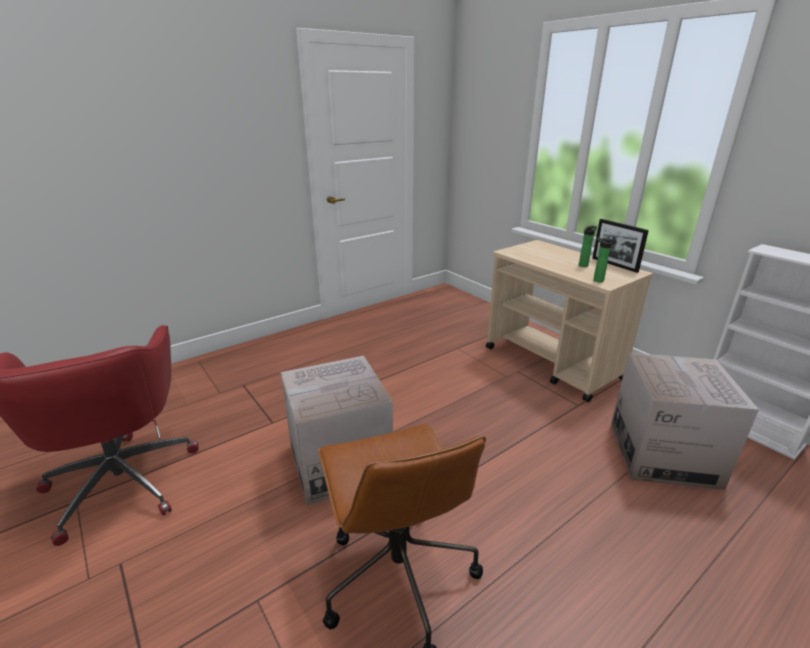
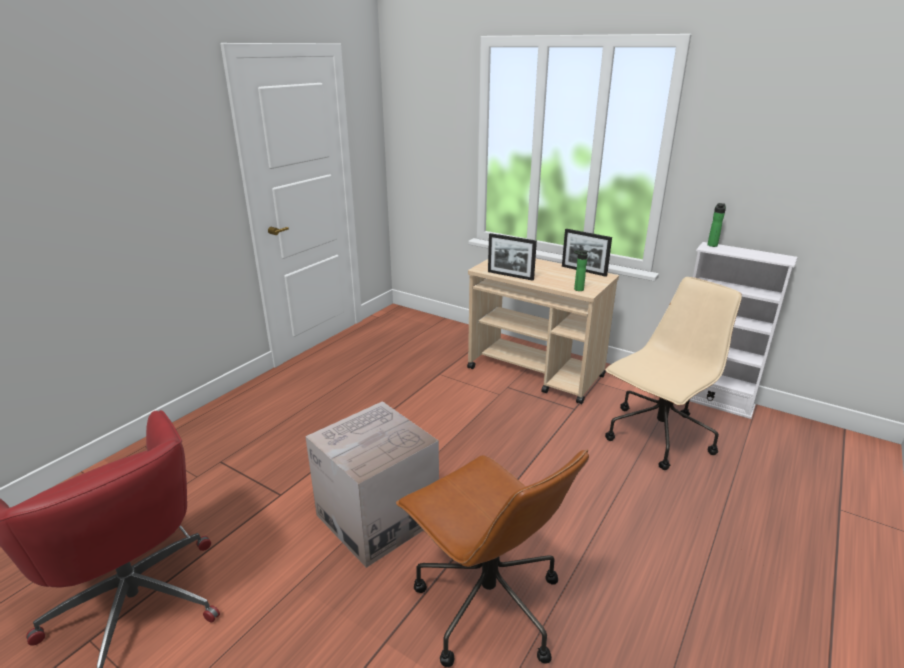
camera: 20 degrees left, 0 degrees up
bottle [579,226,597,267] -> bottle moved to [707,203,726,247]
cardboard box [611,353,759,490] -> beige office chair [605,277,742,470]
none -> picture frame [488,233,537,281]

